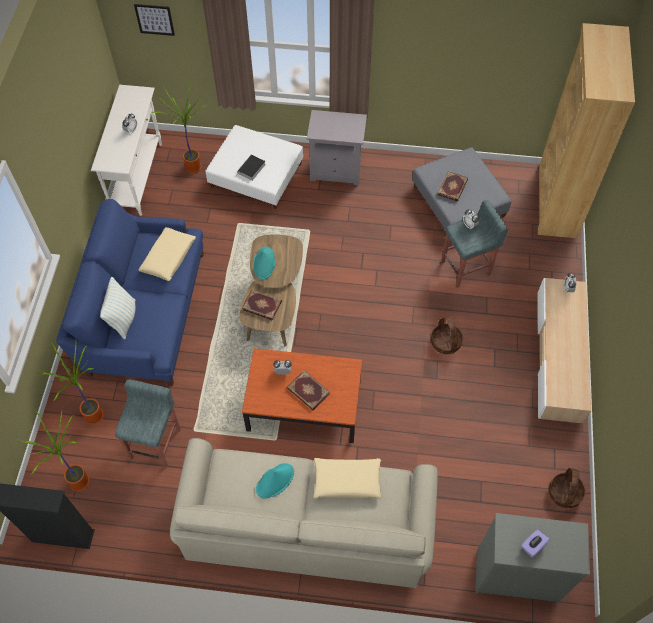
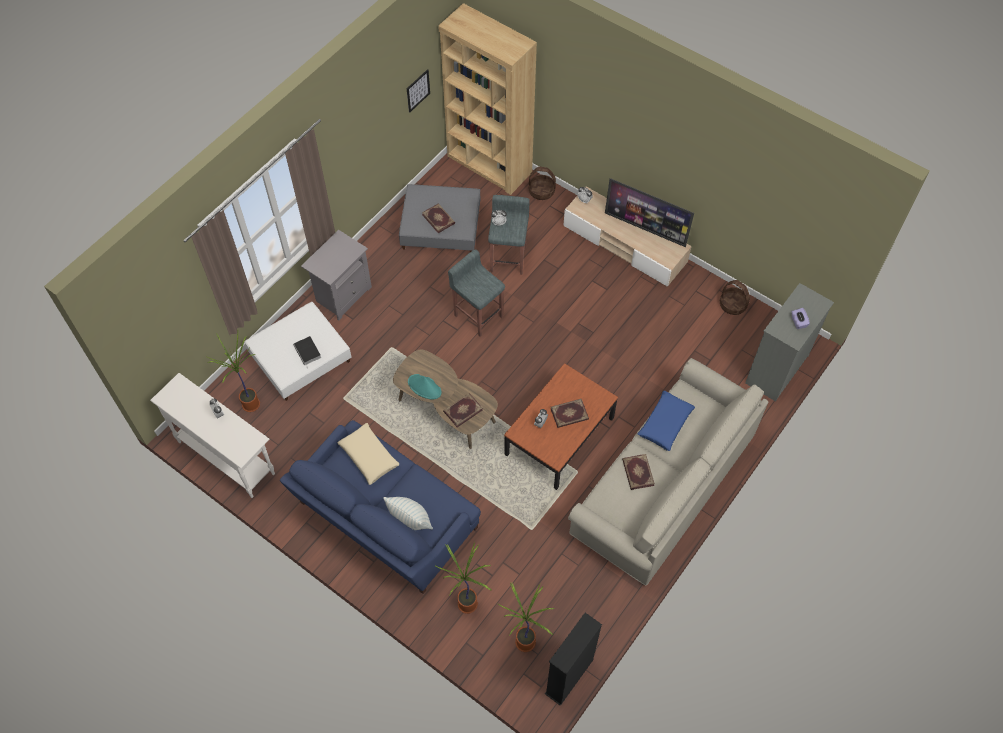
camera: 60 degrees left, 0 degrees up
grey stool [115,379,181,468] -> grey stool moved to [448,249,505,337]
picture [134,4,175,36] -> picture moved to [407,69,430,112]
turquoise hat [256,463,294,499] -> book [622,454,655,490]
beige pillow [313,458,382,499] -> blue pillow [638,391,695,451]
basket [431,316,463,354] -> basket moved to [529,167,556,200]
none -> television [605,178,694,247]

